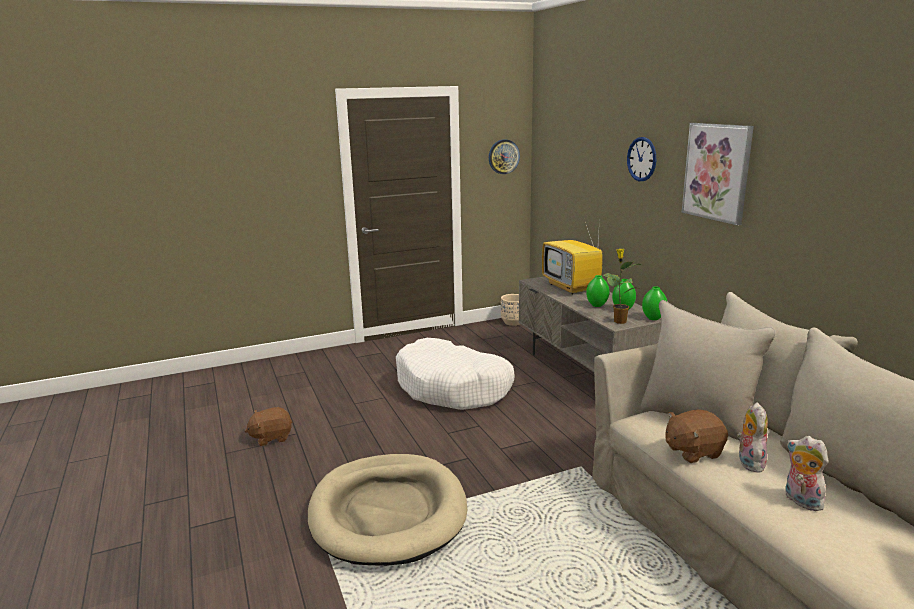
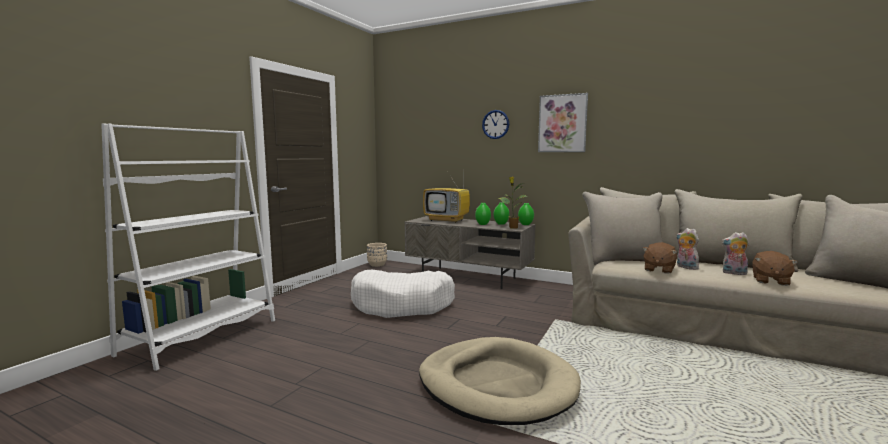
camera: 40 degrees left, 10 degrees down
brown plush toy [245,407,292,446] -> brown plush toy moved to [752,251,798,286]
wall clock [489,139,520,174] -> none
none -> white bookcase [101,123,275,371]

